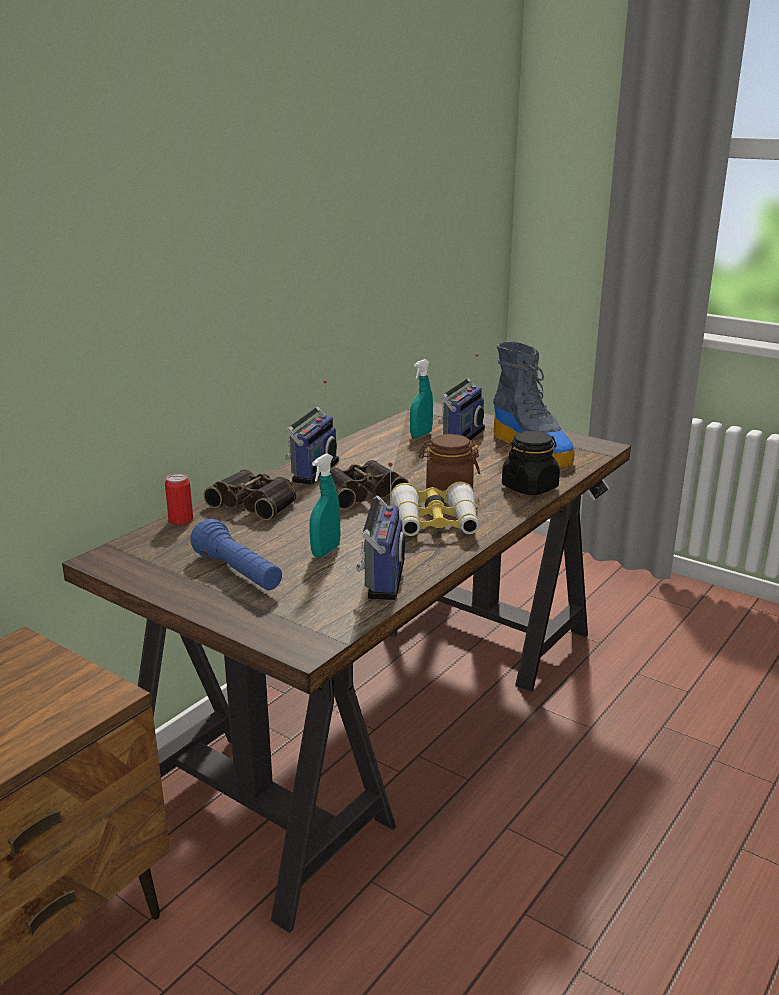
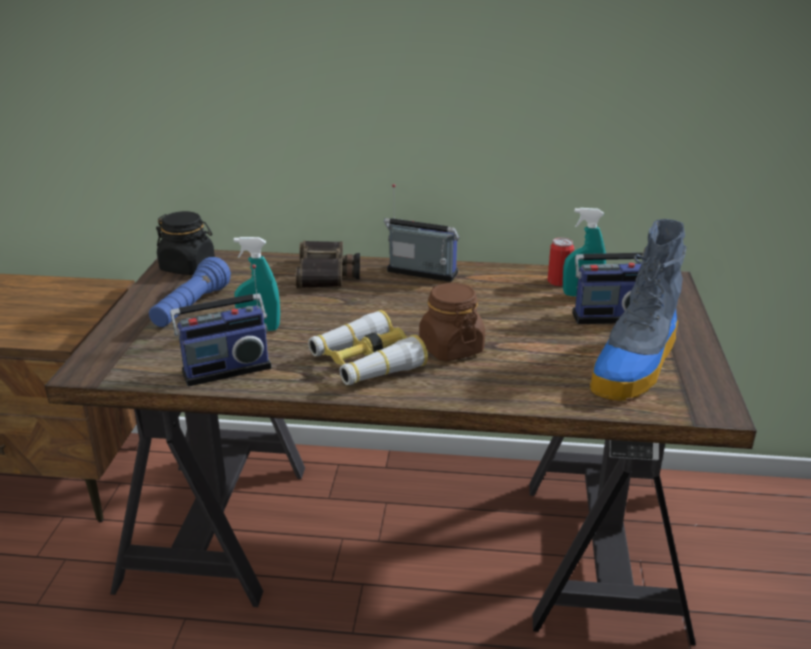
camera: 60 degrees right, 5 degrees up
can [165,473,193,525] -> can moved to [548,237,574,286]
radio [285,380,339,485] -> radio turned 150 degrees counterclockwise [384,184,459,282]
binoculars [320,460,409,510] -> none
black jar [502,431,560,495] -> black jar moved to [156,211,215,275]

